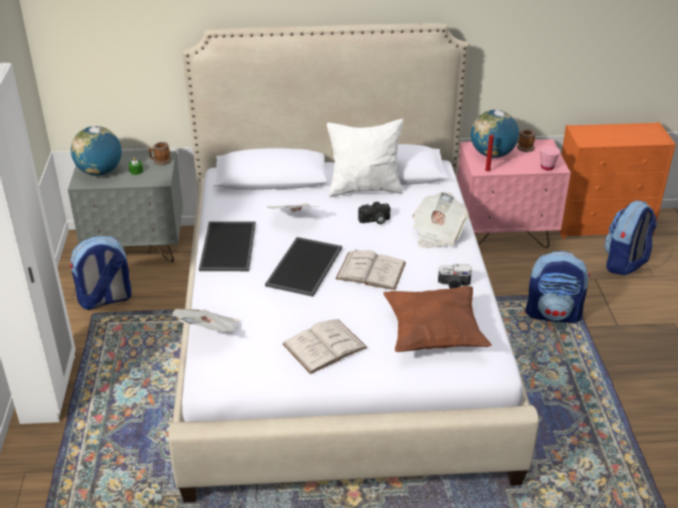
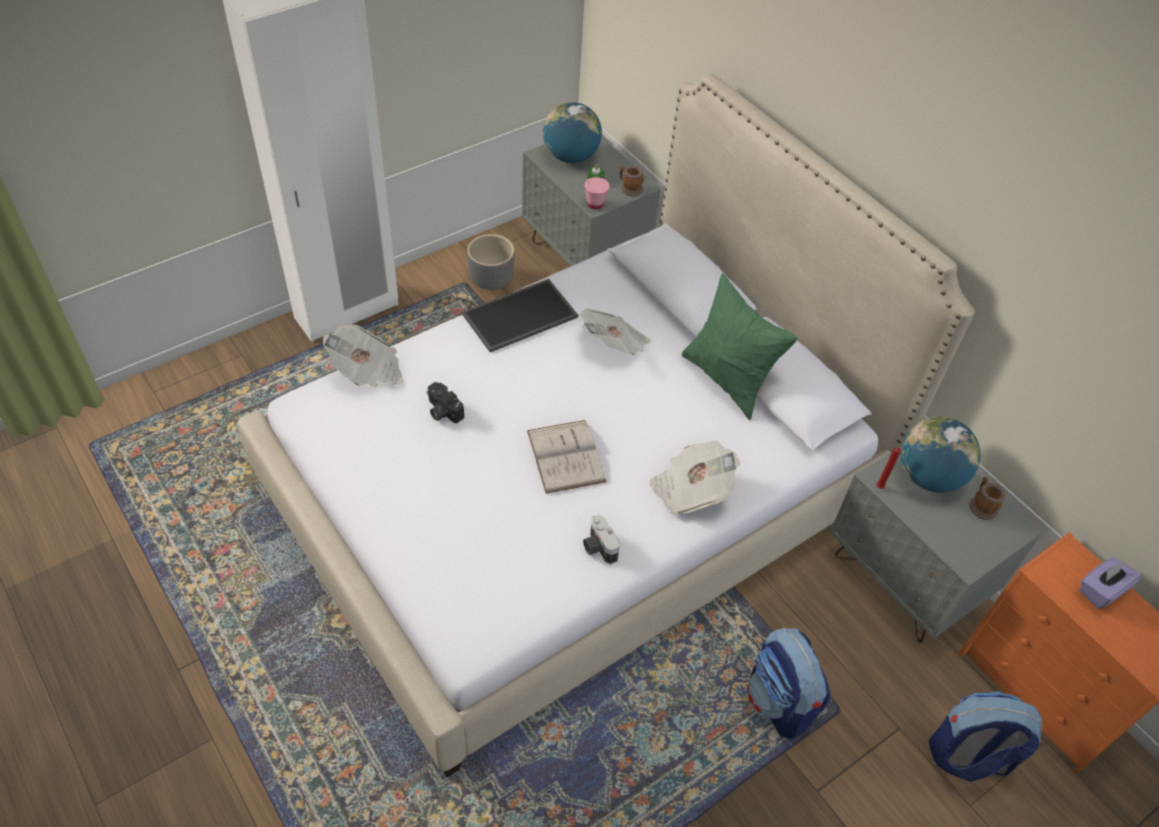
camera: 55 degrees right, 15 degrees up
backpack [70,236,132,310] -> grey planter [467,234,515,290]
tray [265,237,342,297] -> none
white book [283,319,367,374] -> none
white pillow [327,119,403,198] -> green pillow [682,273,798,420]
camera [358,202,390,224] -> camera moved to [426,382,464,423]
brown pillow [383,286,492,352] -> none
pink nightstand [457,139,571,248] -> grey nightstand [830,446,1042,643]
pink cup [540,146,560,170] -> pink cup moved to [584,177,609,209]
none -> purple tissue box [1080,557,1142,609]

